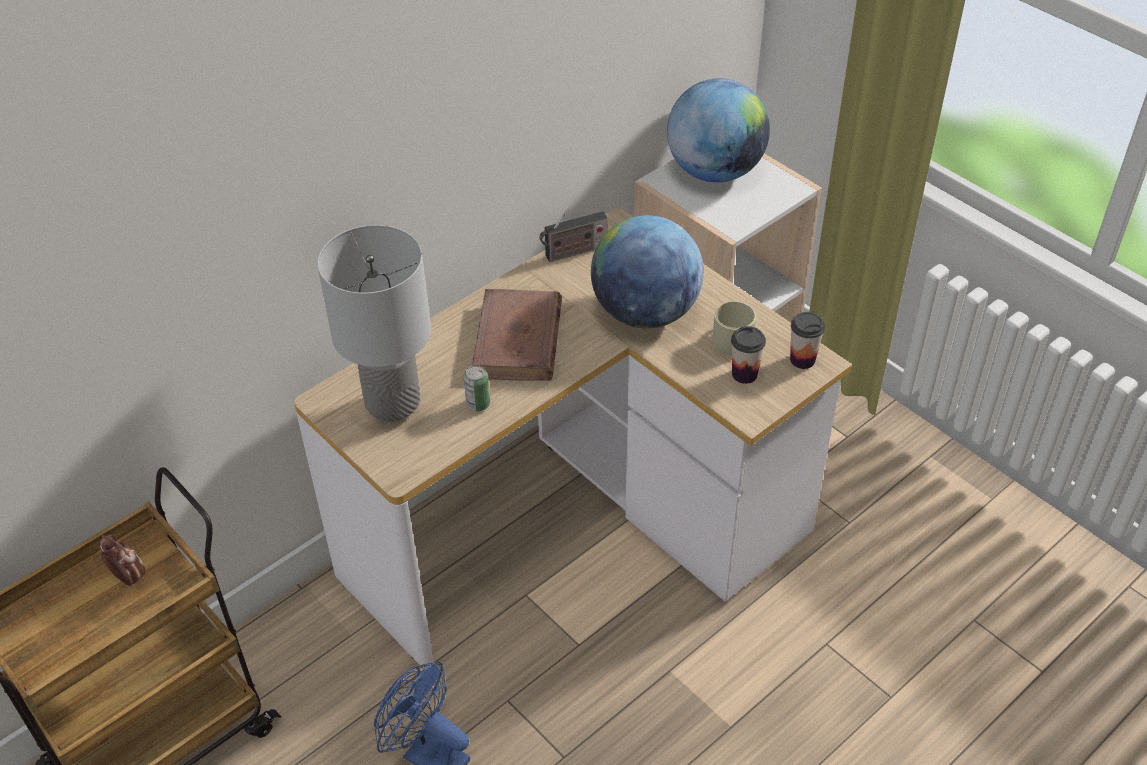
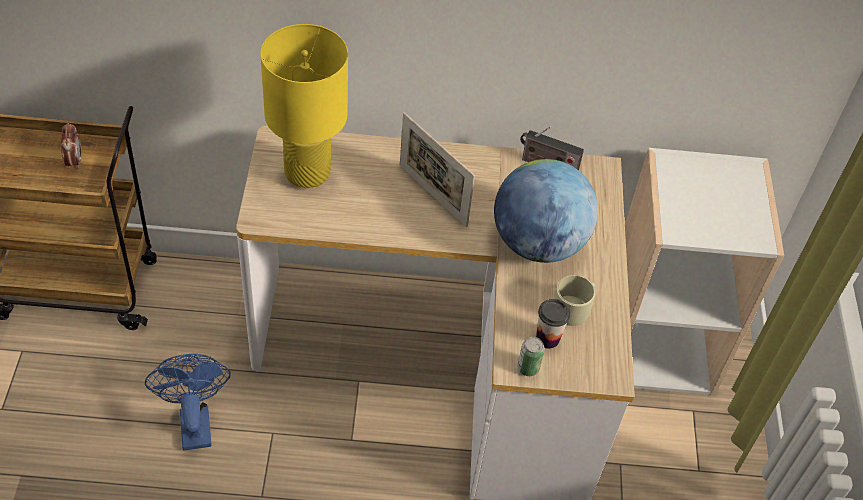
camera: 40 degrees right, 5 degrees up
grey table lamp [317,225,431,422] -> yellow table lamp [260,24,348,188]
can [464,365,490,411] -> can moved to [517,337,545,376]
brown book [472,289,562,381] -> picture frame [400,112,475,227]
globe [667,78,770,182] -> none
cup [790,312,825,369] -> none

